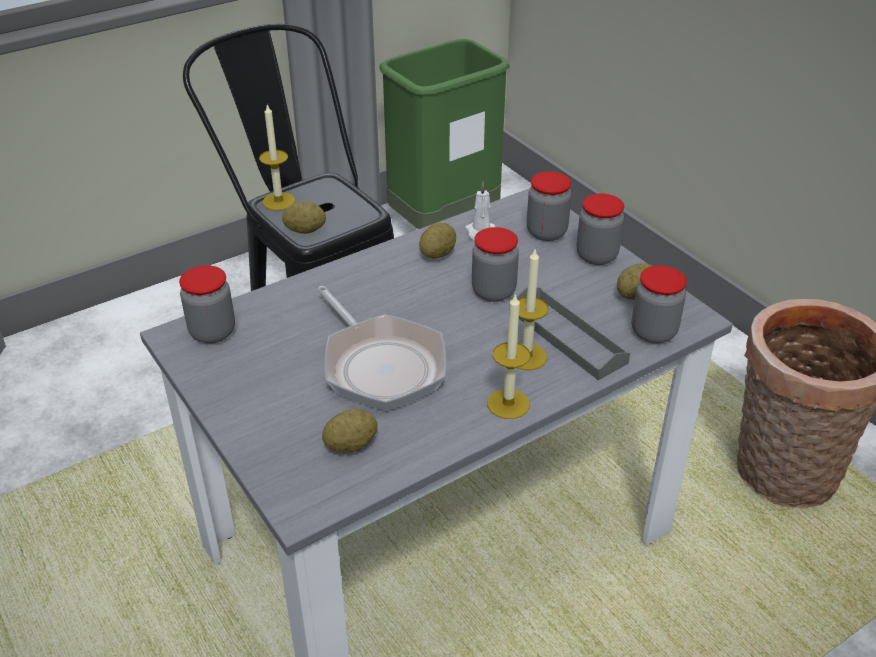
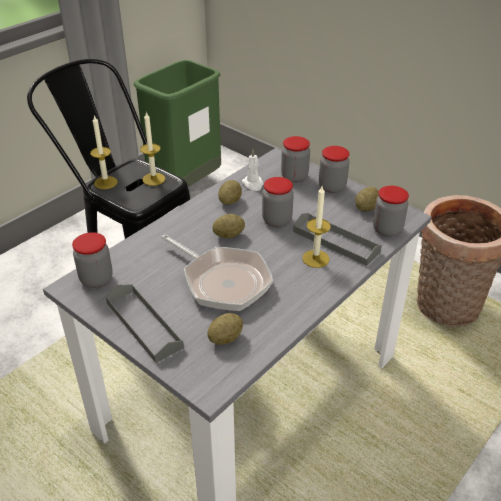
camera: 15 degrees left, 0 degrees up
potato [282,202,326,234] -> potato moved to [212,214,245,238]
candle [487,293,530,419] -> candle moved to [140,113,165,186]
none -> grey tray [106,284,184,363]

